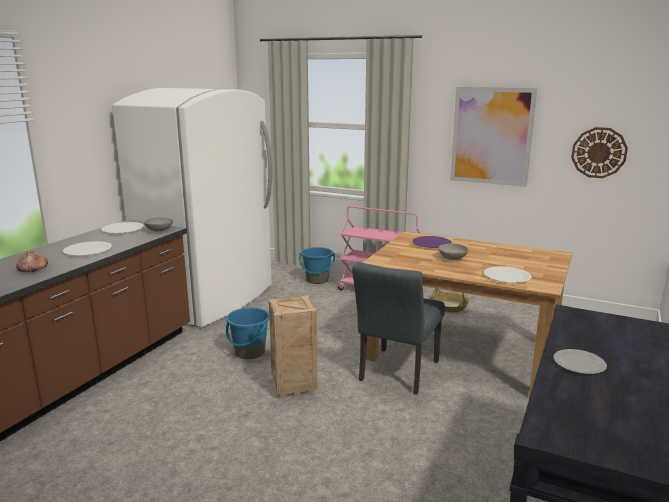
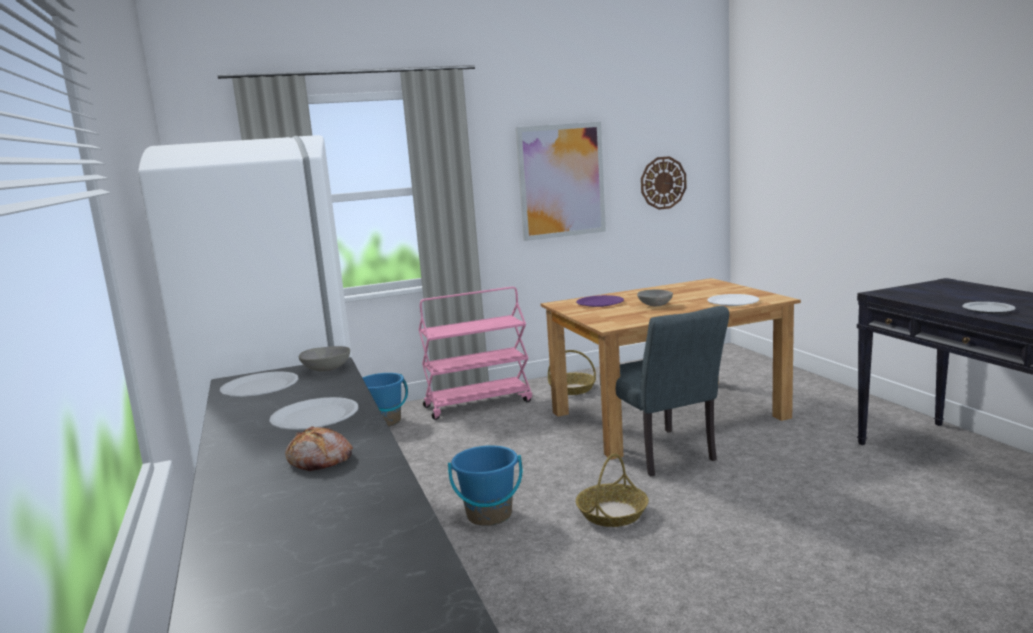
camera: 45 degrees left, 5 degrees down
crate [269,295,318,398] -> basket [576,453,649,527]

